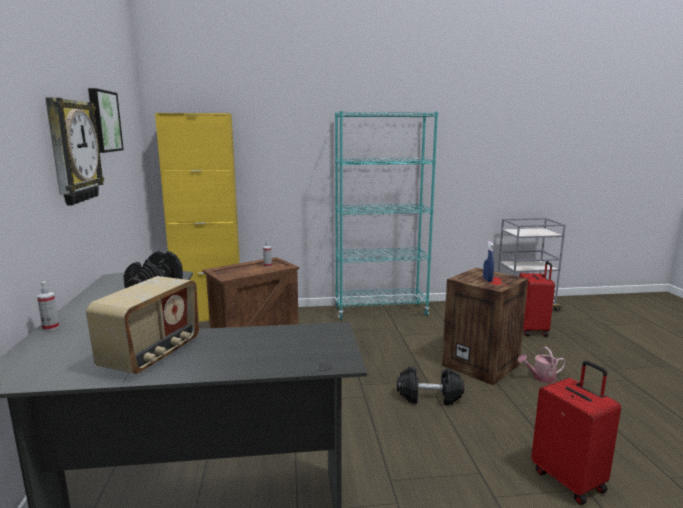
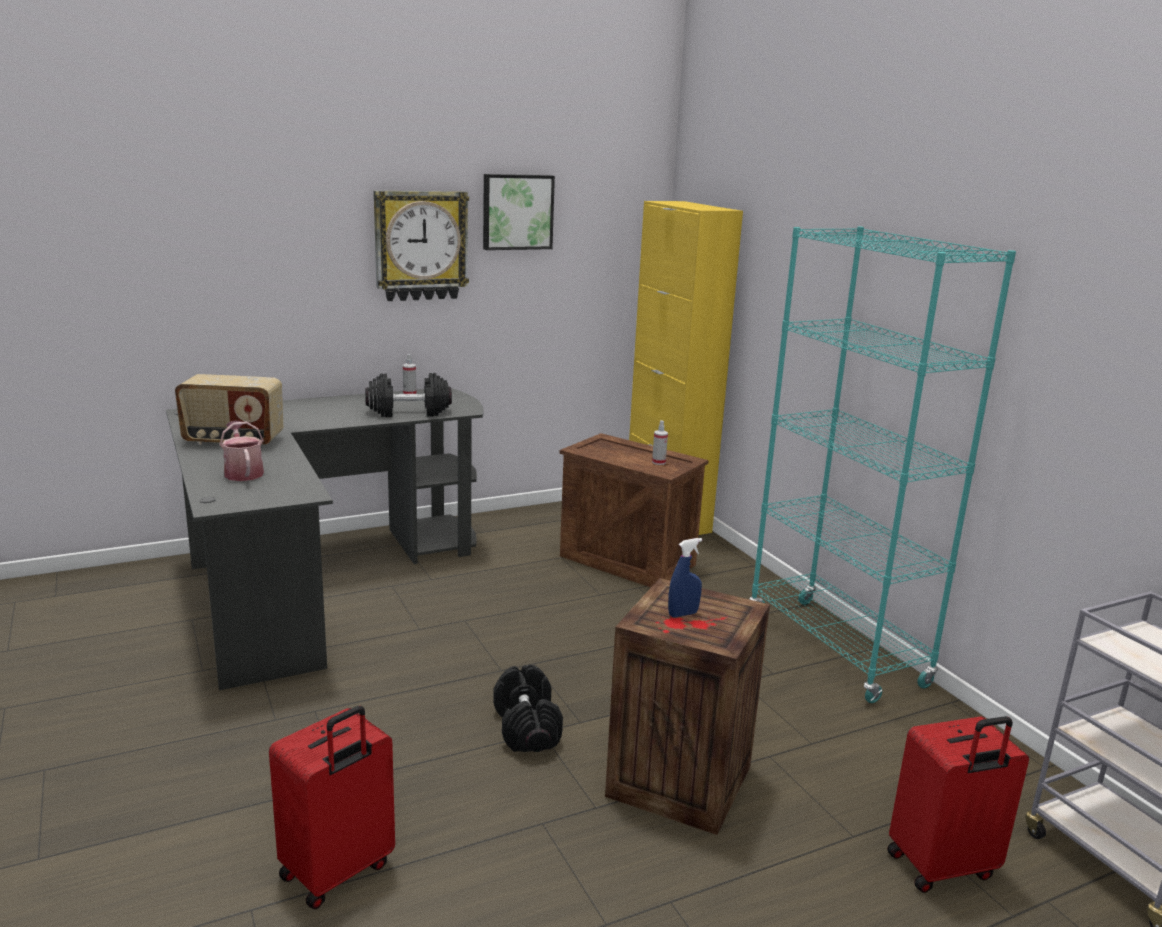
camera: 70 degrees right, 5 degrees up
spray bottle [37,281,59,331] -> spray bottle moved to [403,354,416,394]
watering can [518,347,566,383] -> watering can moved to [219,421,264,481]

